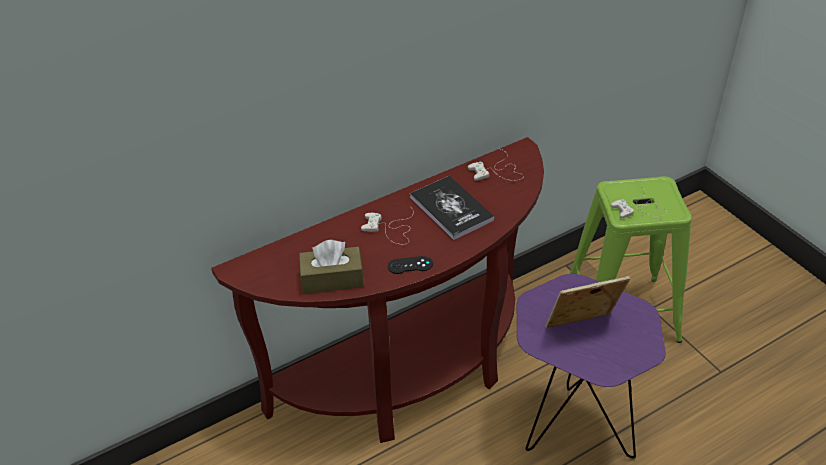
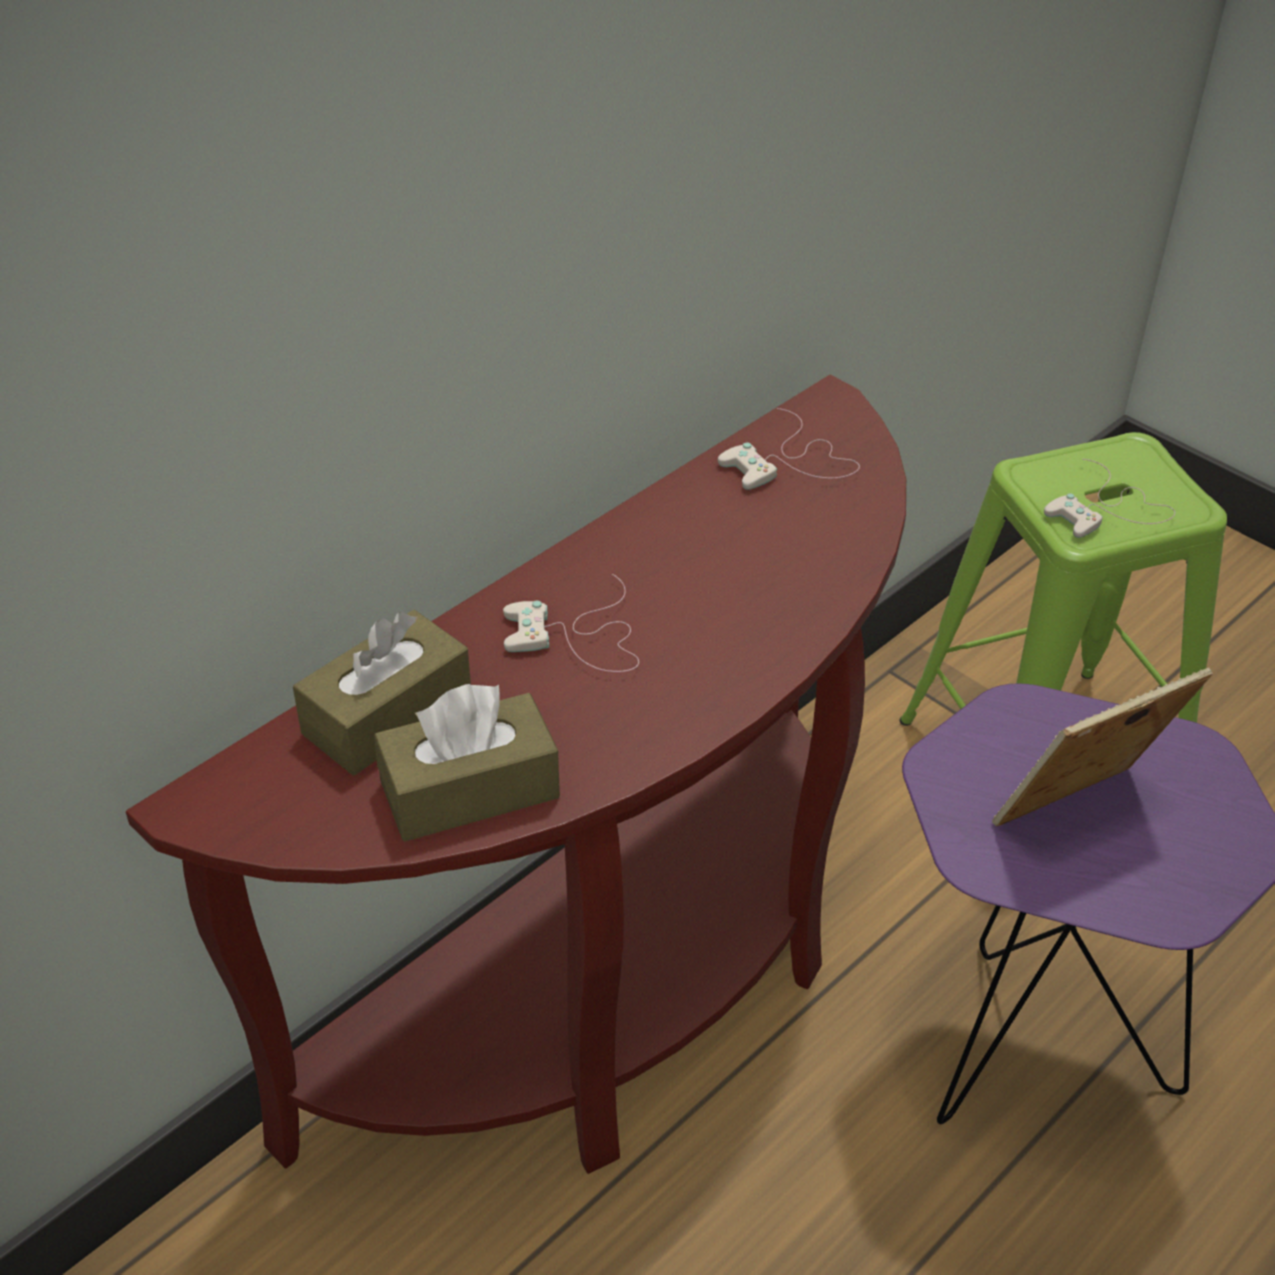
camera: 15 degrees left, 0 degrees up
black game controller [388,256,433,274] -> none
book [410,176,495,240] -> none
none -> brown tissue box [293,610,471,775]

